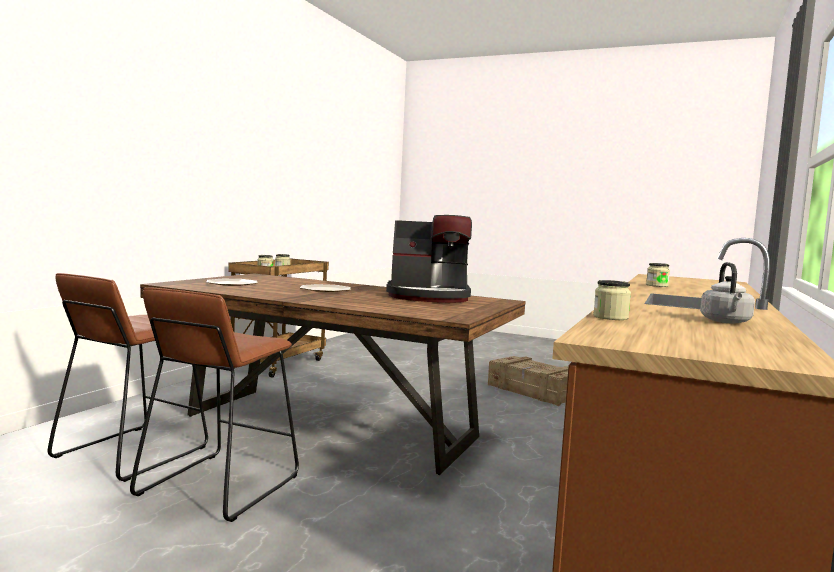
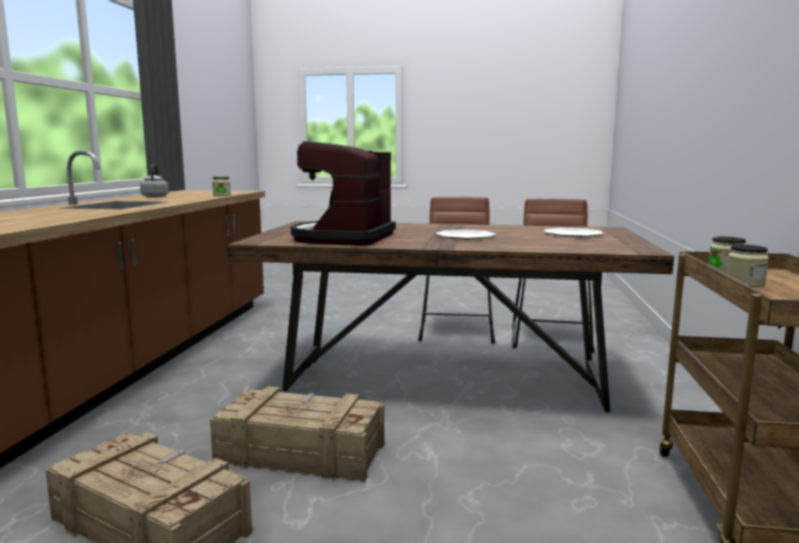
camera: 165 degrees right, 5 degrees up
coffee machine [386,215,472,303] -> coffee machine turned 60 degrees counterclockwise [291,141,396,245]
jar [646,263,670,287] -> none
none -> crate [210,386,384,482]

